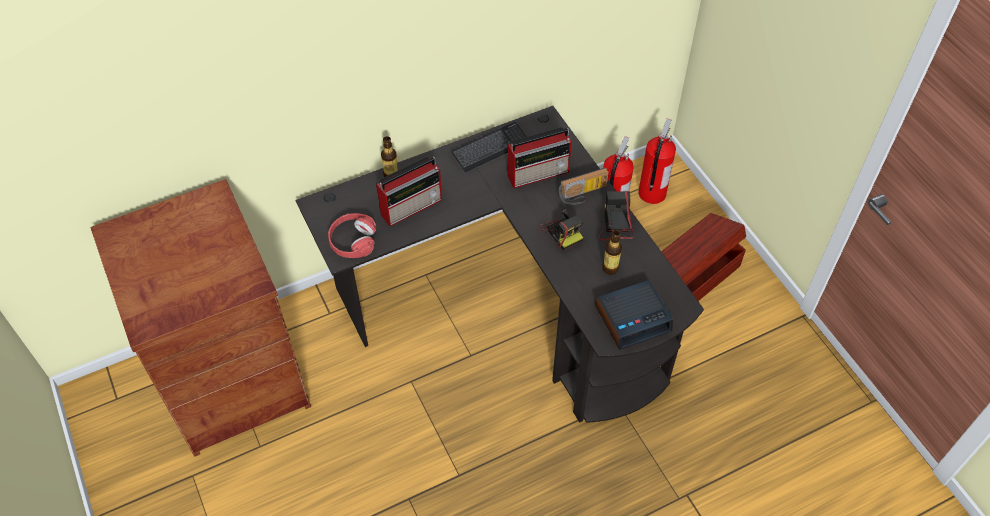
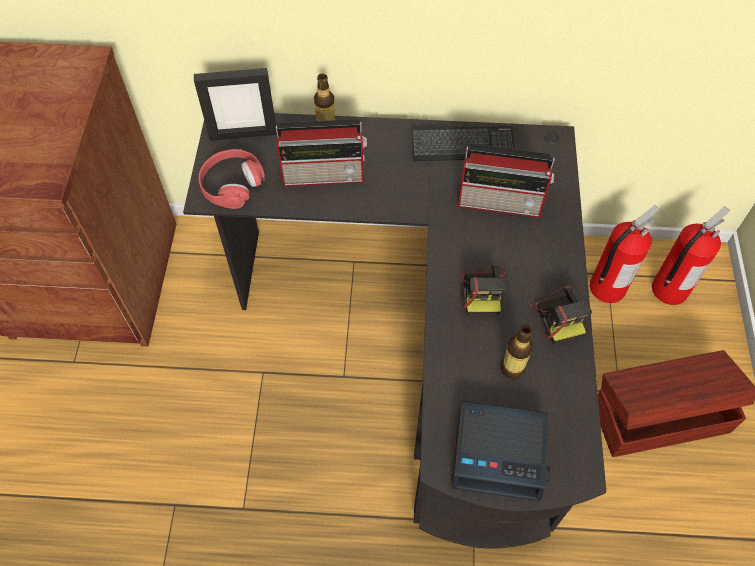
camera: 30 degrees right, 5 degrees up
radio [559,168,608,205] -> none
camera [599,191,634,241] -> camera turned 135 degrees clockwise [527,285,592,344]
none -> picture frame [194,68,277,141]

